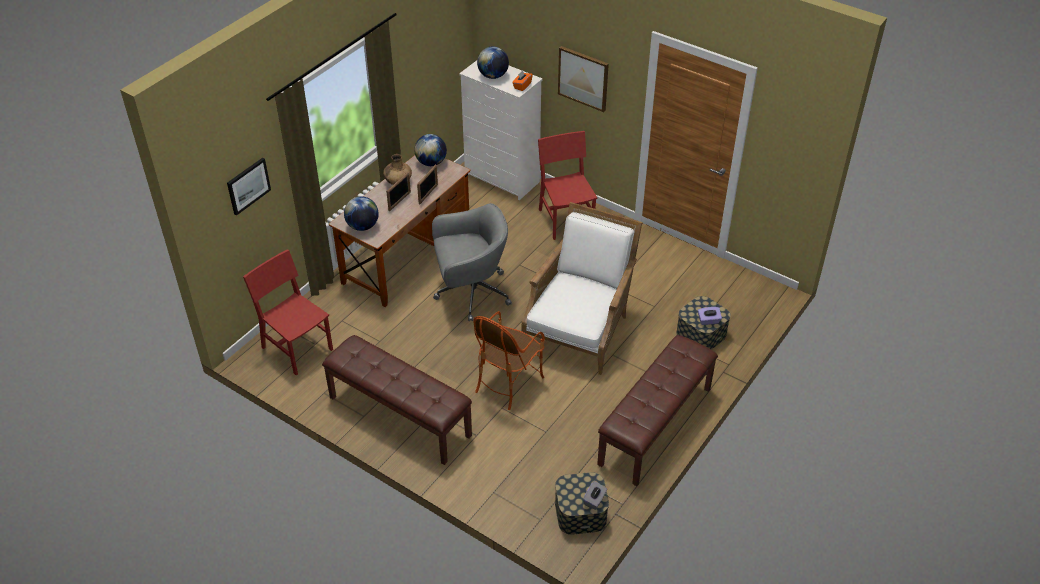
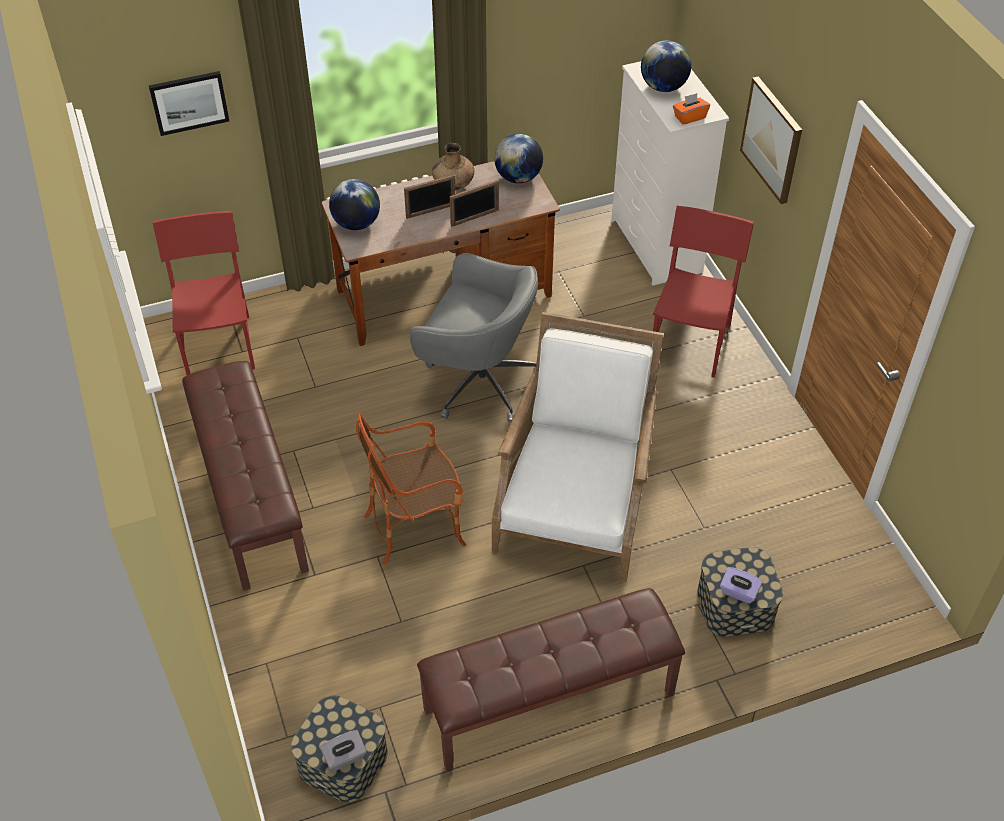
camera: 35 degrees right, 5 degrees up
white armchair [521,202,642,375] -> white armchair turned 45 degrees counterclockwise [492,312,664,582]

